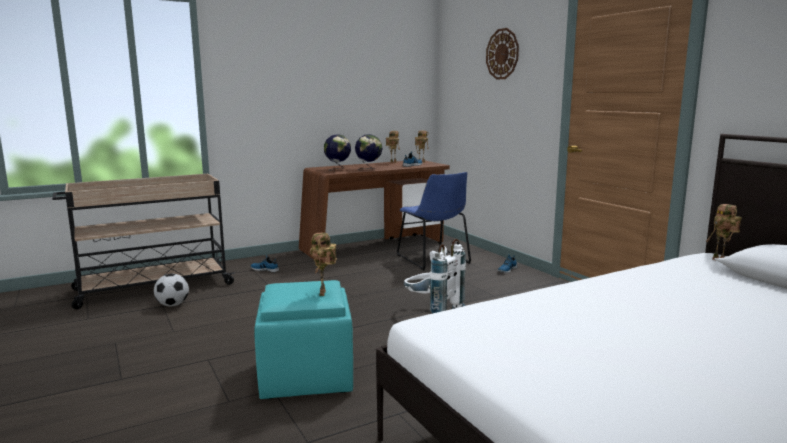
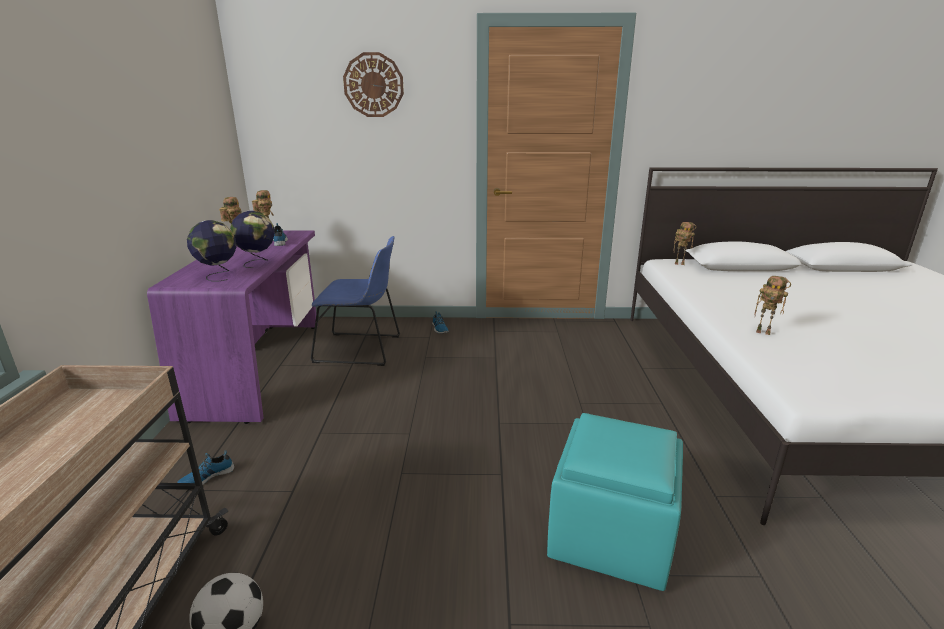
camera: 60 degrees left, 10 degrees up
brown desk [299,161,450,259] -> purple desk [147,230,318,424]
toy robot [310,233,337,296] -> toy robot moved to [754,276,791,335]
white backpack [404,239,466,314] -> none

